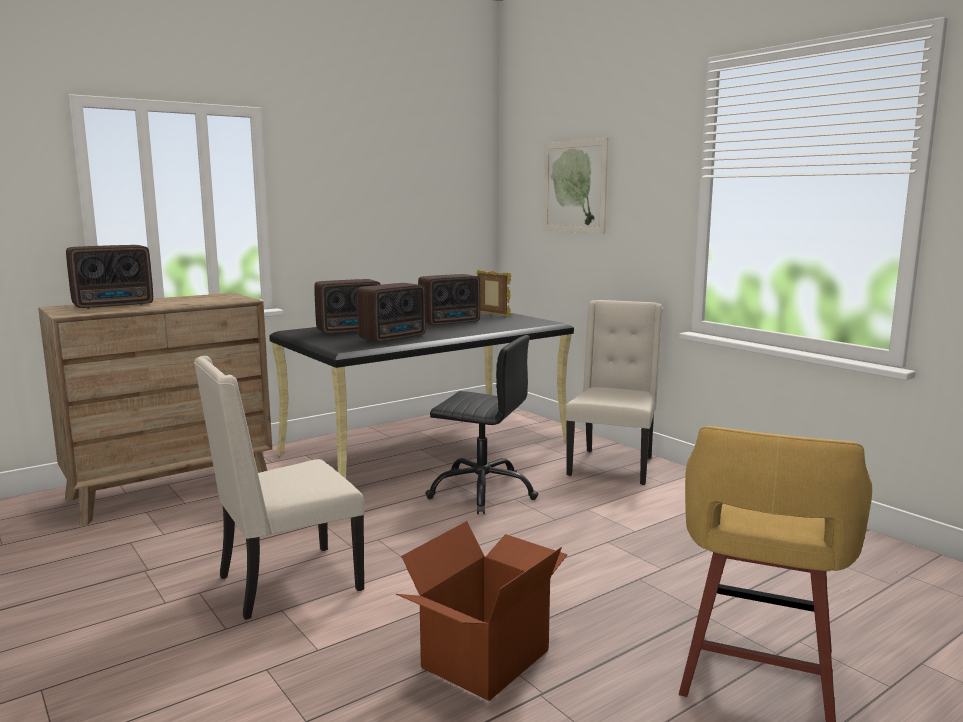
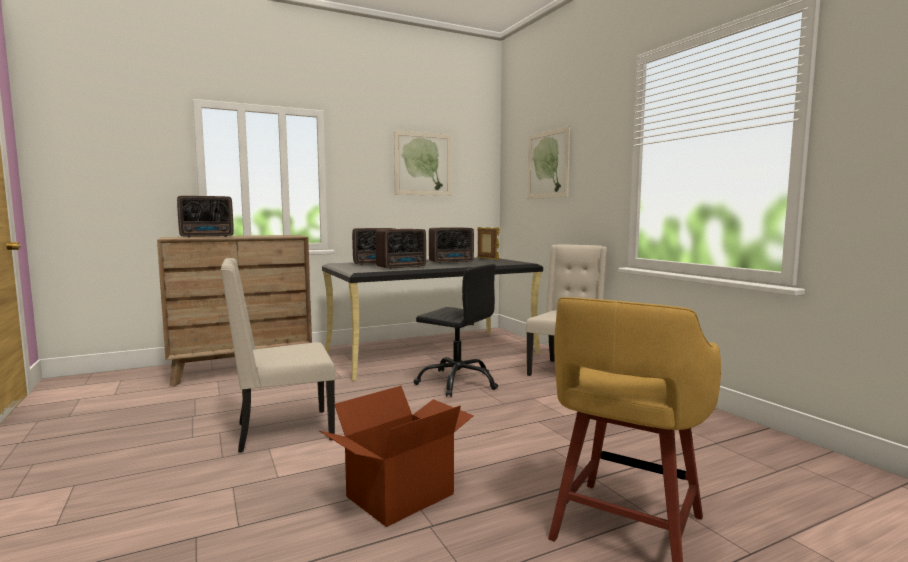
camera: 10 degrees right, 5 degrees down
none -> picture [394,130,451,196]

